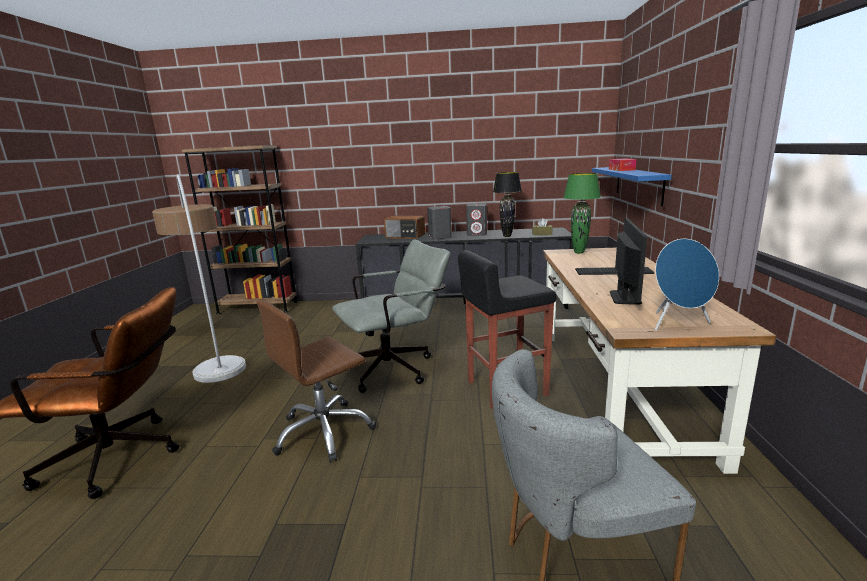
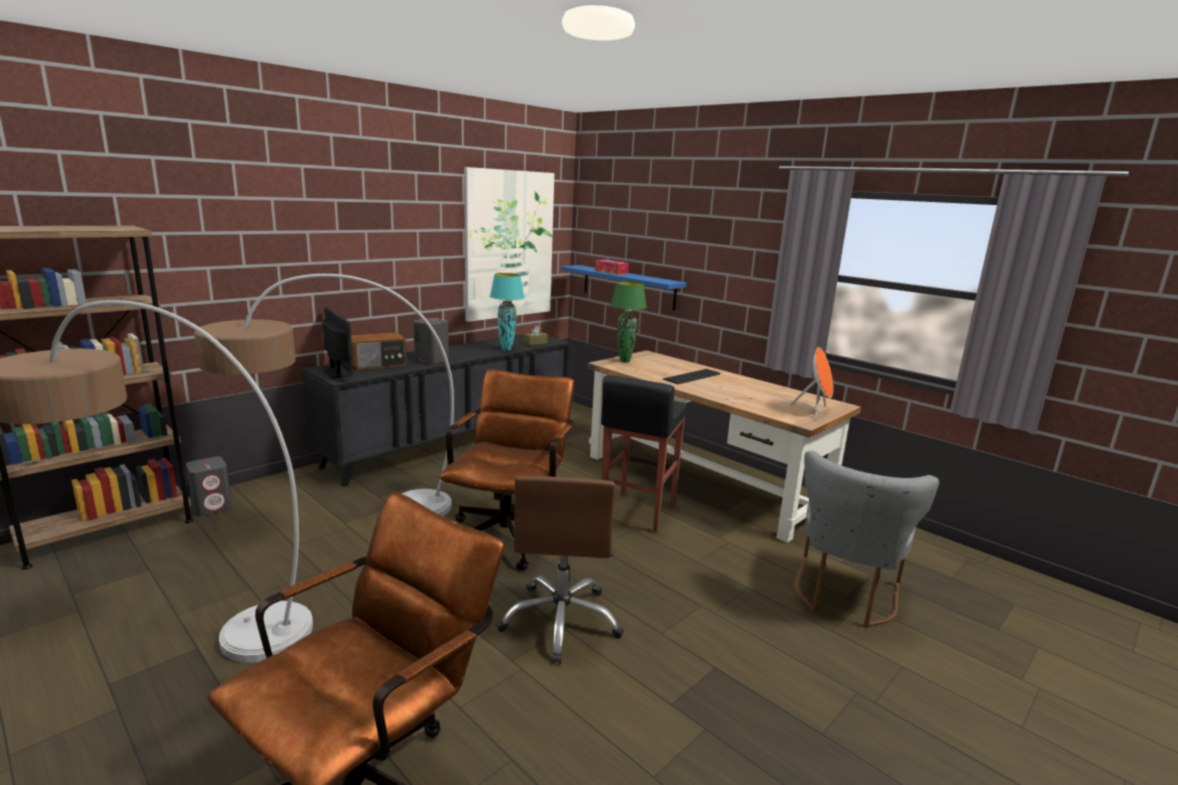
camera: 50 degrees left, 0 degrees up
grey office chair [332,240,450,393] -> brown office chair [440,369,574,571]
grey speaker [466,203,487,236] -> grey speaker moved to [186,456,232,517]
black table lamp [493,172,522,237] -> turquoise table lamp [490,273,524,351]
monitor [610,218,647,305] -> monitor moved to [322,307,353,378]
blue speaker [655,239,719,330] -> orange speaker [789,347,833,418]
none -> floor lamp [194,274,454,516]
none -> picture [464,167,554,322]

